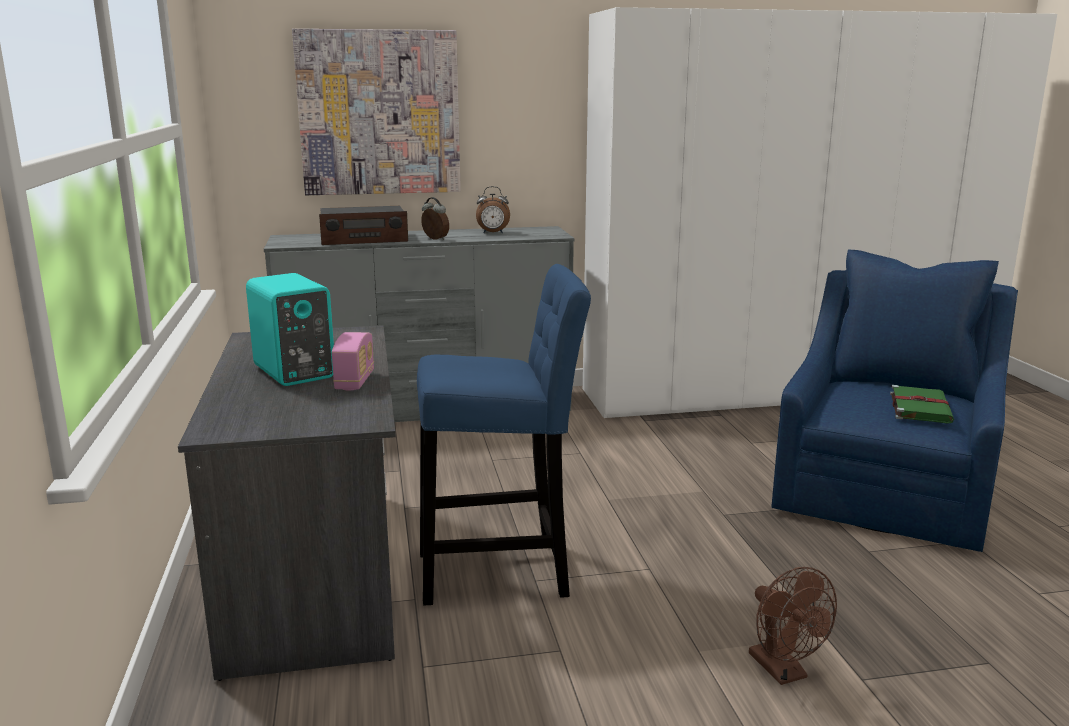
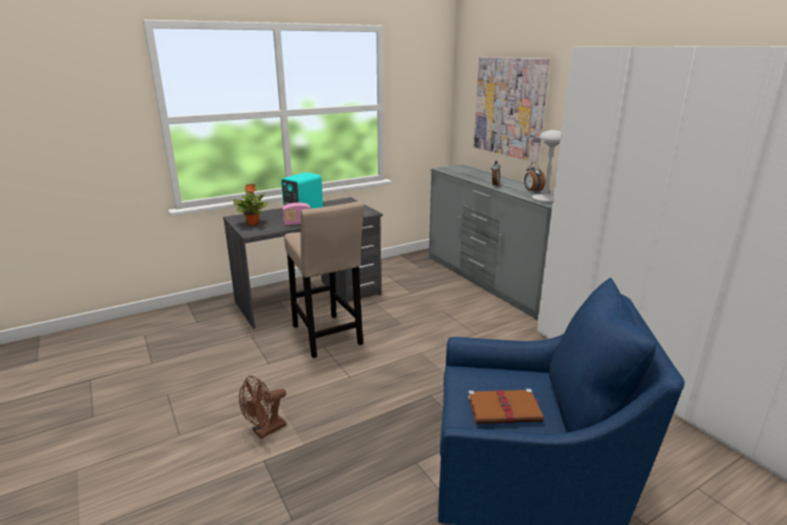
camera: 70 degrees right, 5 degrees up
radio [319,206,408,245] -> none
blue stool [417,264,591,605] -> beige stool [284,201,364,358]
green book [890,385,954,424] -> brown book [468,389,544,424]
none -> potted plant [233,184,268,226]
none -> grey table lamp [532,130,561,204]

